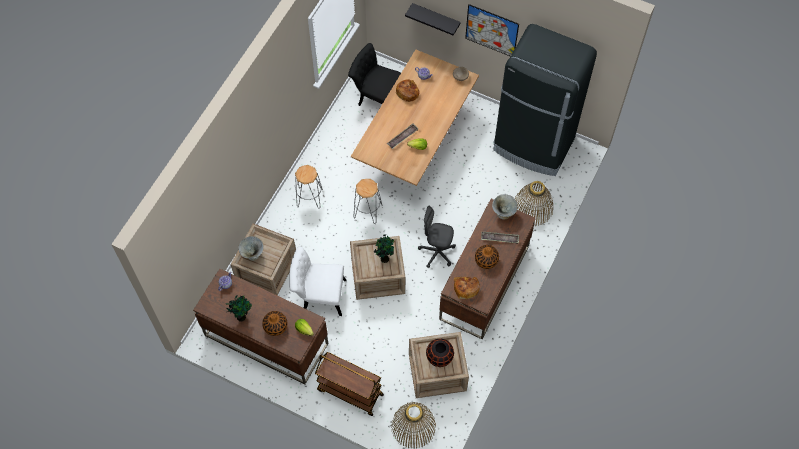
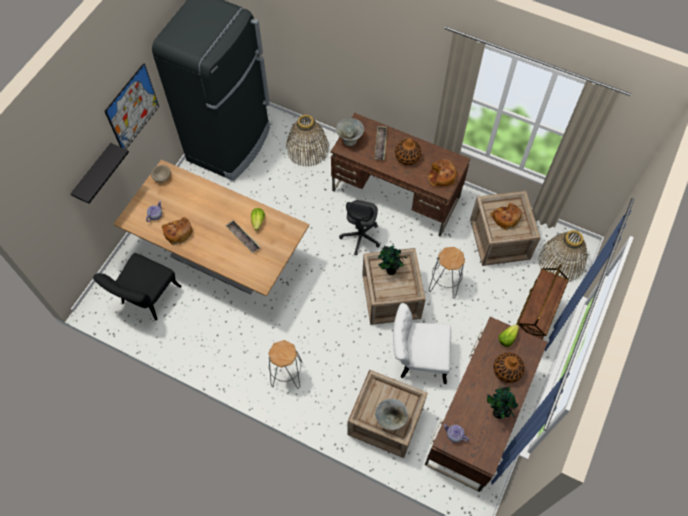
camera: 90 degrees left, 0 degrees up
white chair [289,246,347,316] -> white chair turned 90 degrees clockwise [393,303,451,384]
grey stool [354,179,383,224] -> grey stool moved to [429,247,465,299]
black vase [426,338,454,367] -> bread [490,203,522,230]

